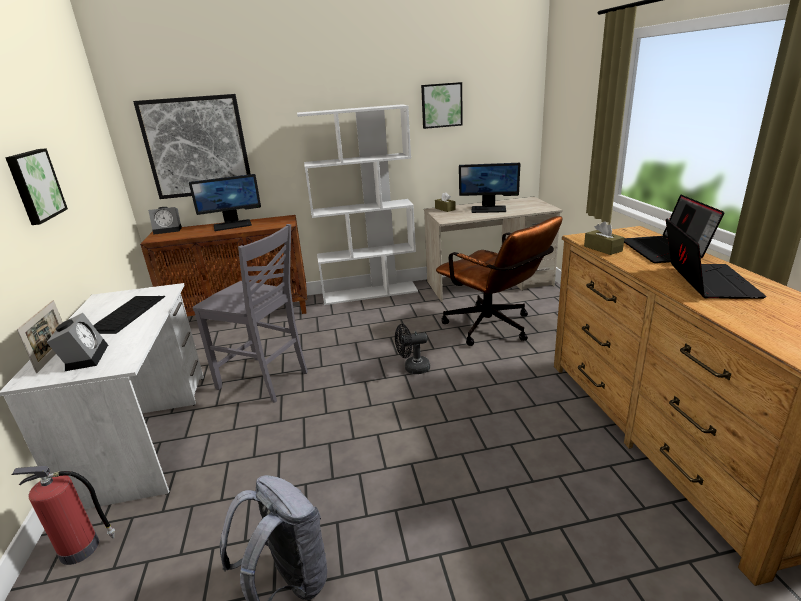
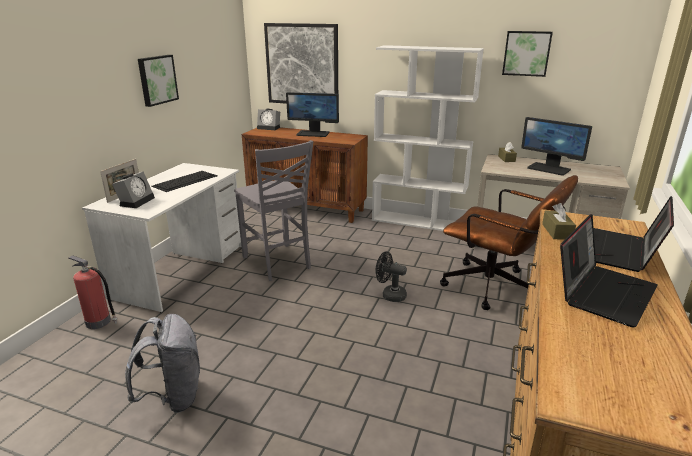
camera: 30 degrees right, 0 degrees up
brown office chair [436,216,562,346] -> brown office chair turned 45 degrees counterclockwise [440,175,578,310]

